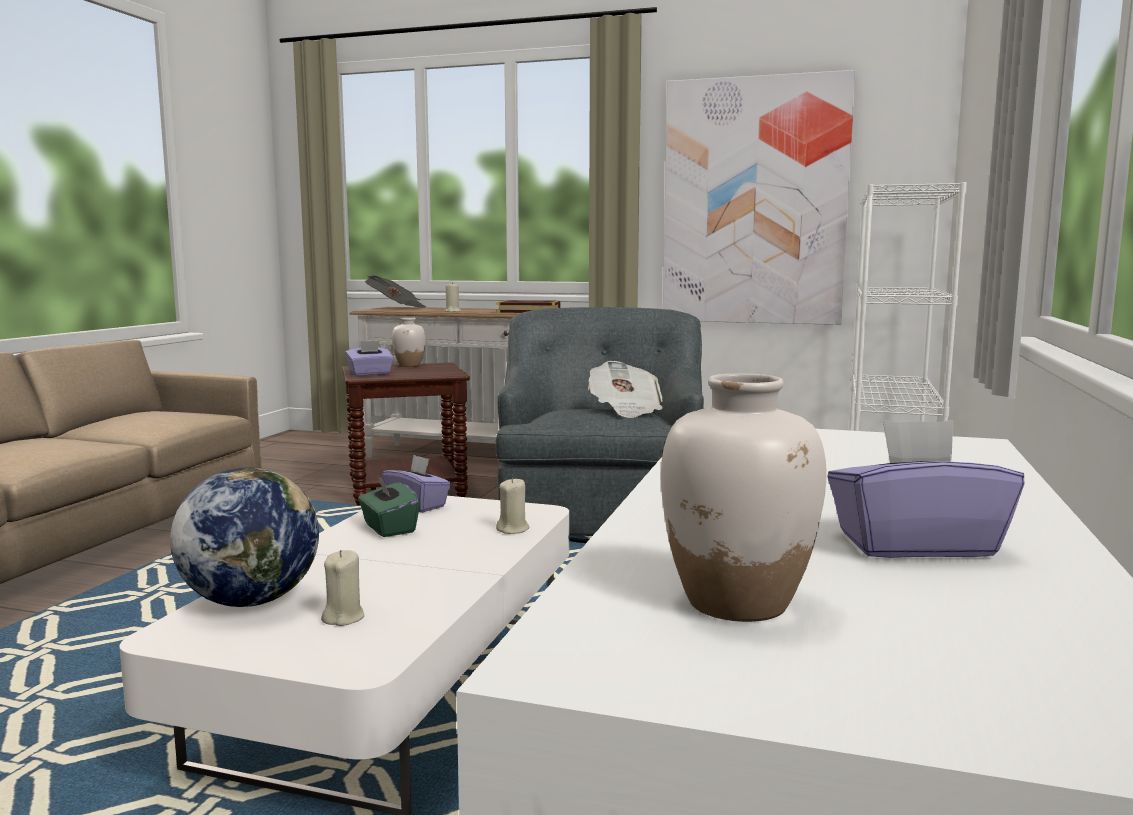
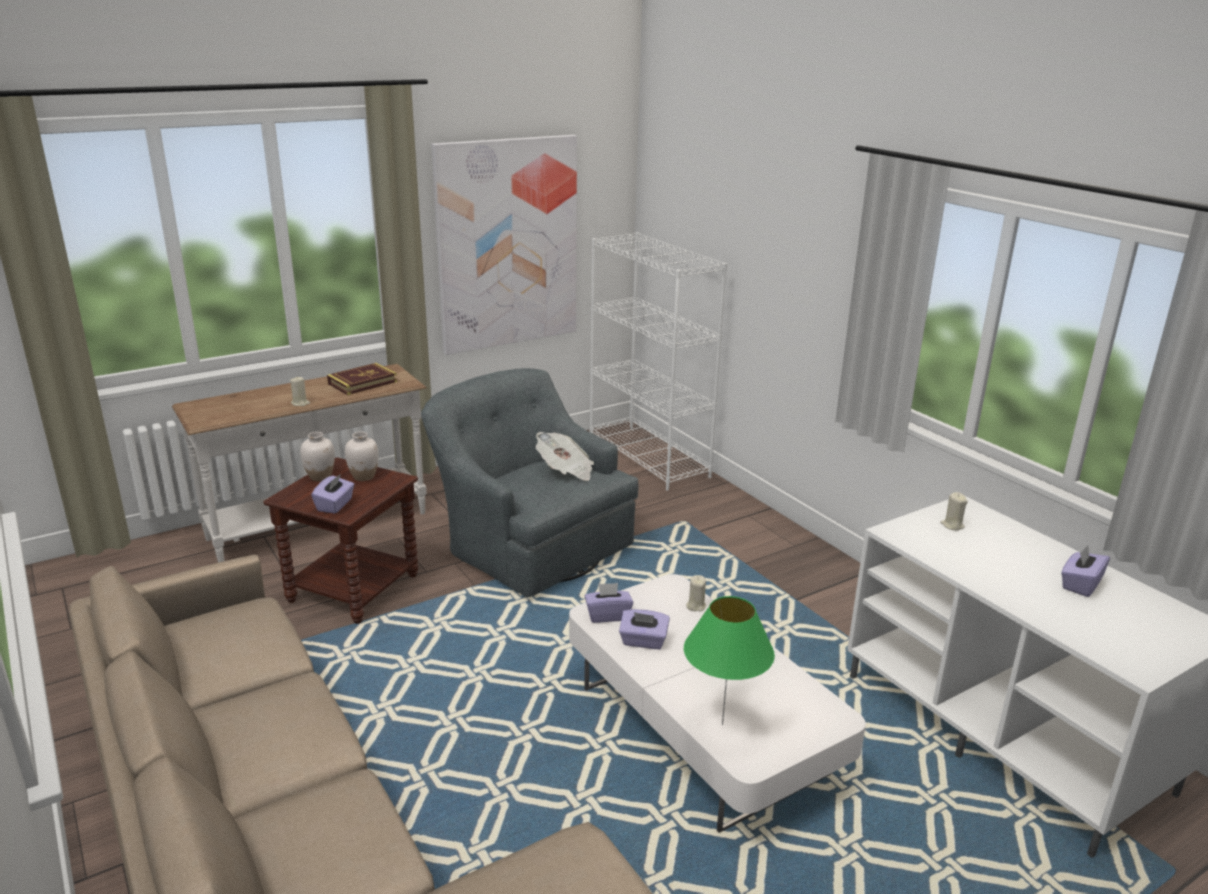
camera: 50 degrees left, 15 degrees up
globe [170,467,319,607] -> green table lamp [684,596,775,725]
beige candle [321,550,365,626] -> beige candle moved to [940,492,968,530]
green tissue box [358,475,420,537] -> purple tissue box [619,609,670,649]
newspaper [365,275,426,308] -> none
white vase [661,373,827,622] -> white vase moved to [345,432,378,481]

